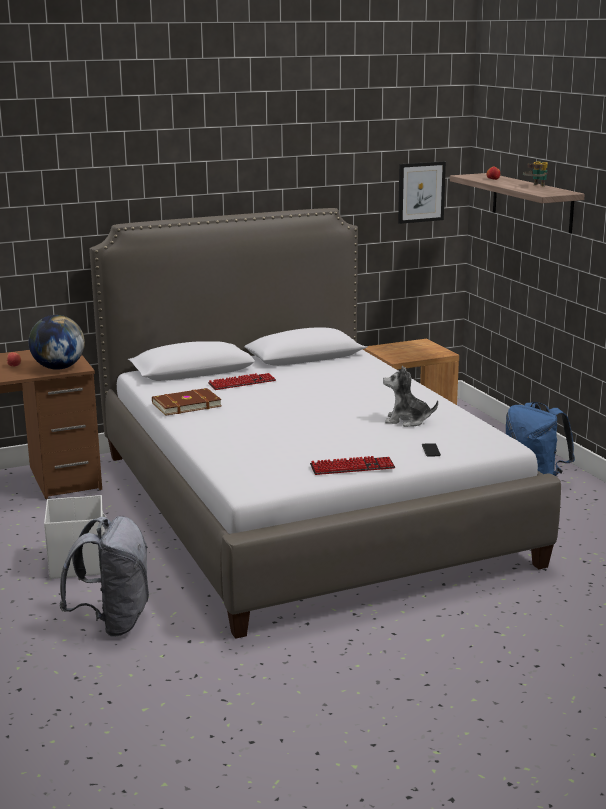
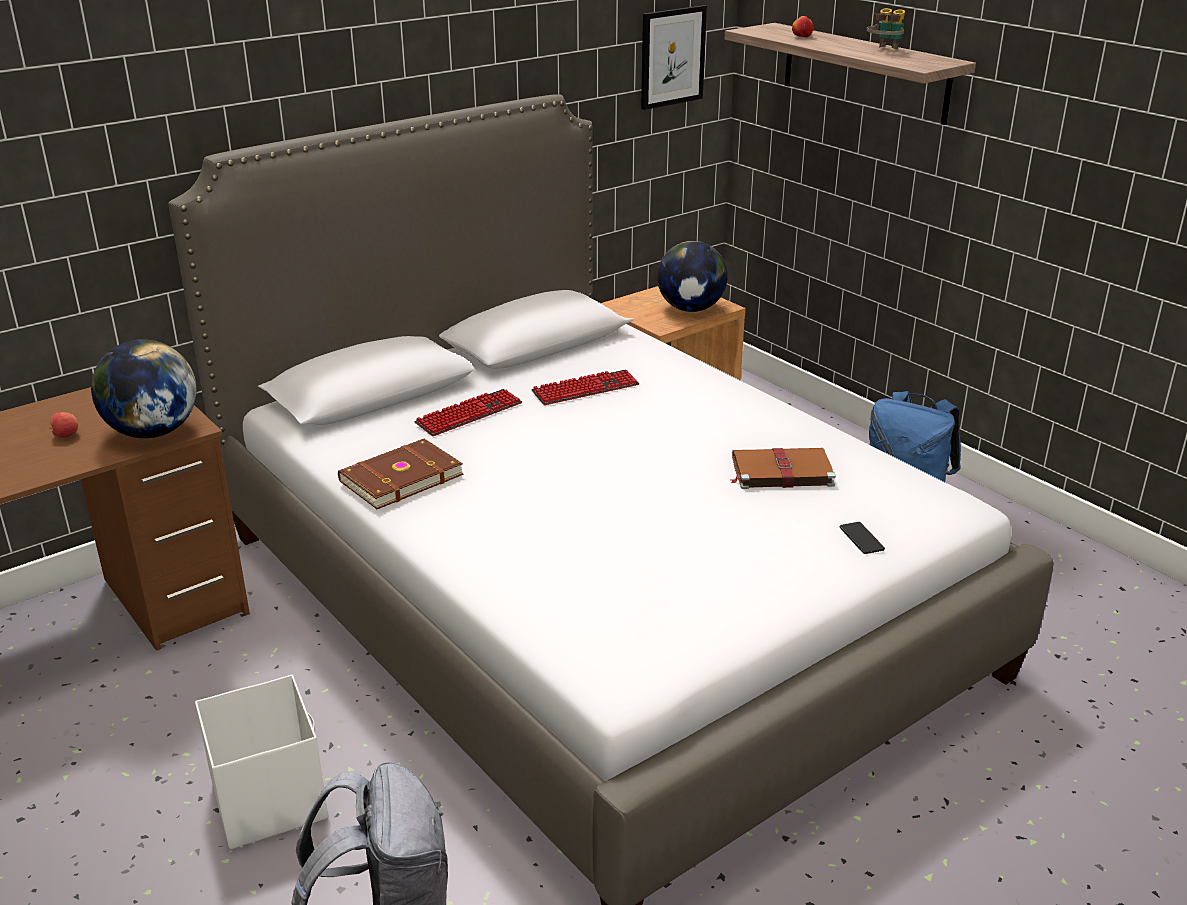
camera: 15 degrees left, 10 degrees up
keyboard [310,456,395,475] -> keyboard moved to [532,370,640,405]
plush toy [383,366,438,427] -> brown book [731,448,836,489]
none -> globe [657,241,728,312]

